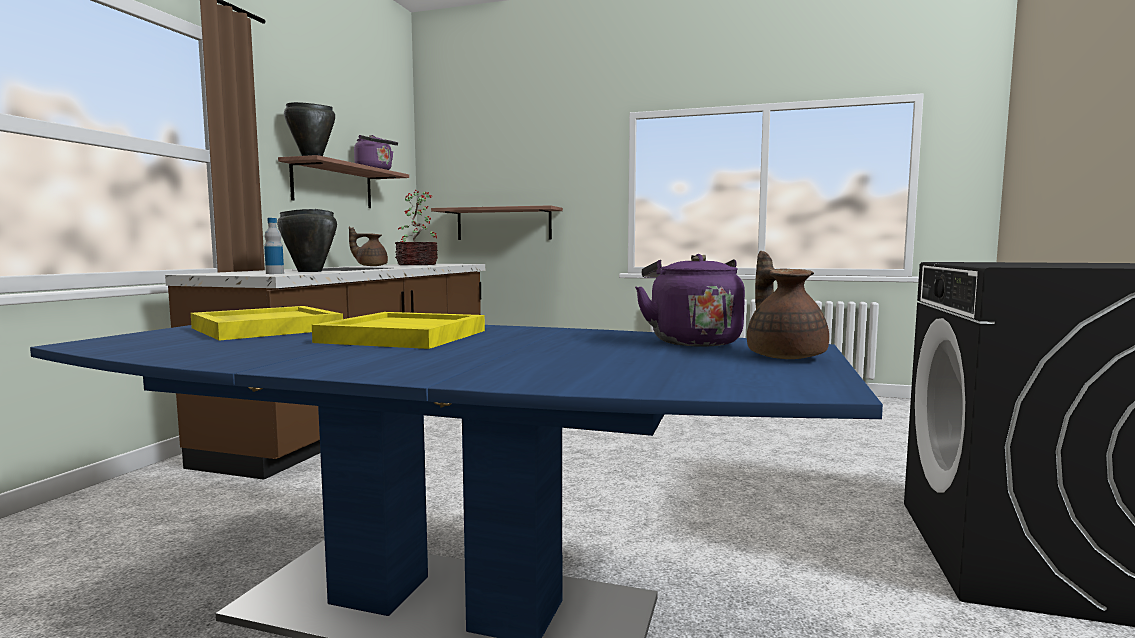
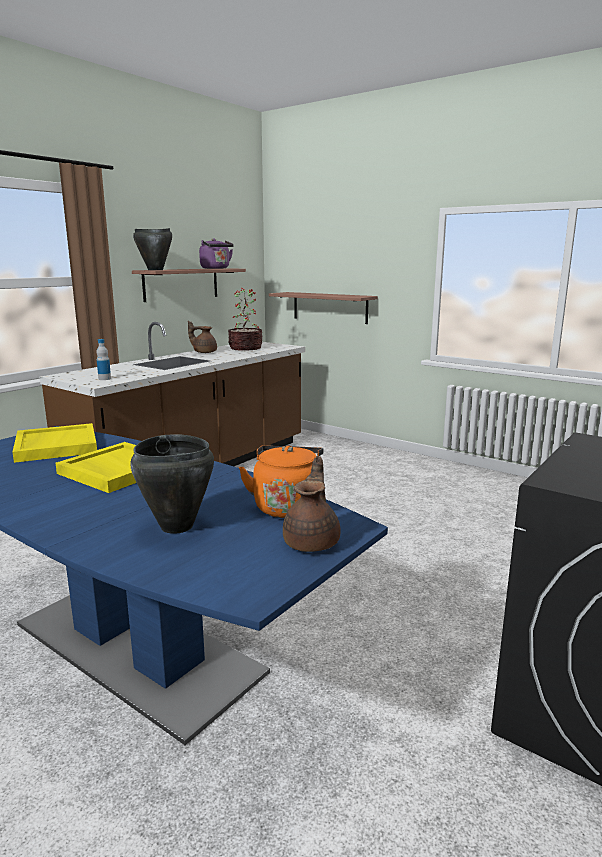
camera: 20 degrees right, 10 degrees up
black cooking pot [277,209,337,272] -> black cooking pot moved to [130,434,214,534]
purple kettle [635,254,745,347] -> orange kettle [239,445,324,518]

